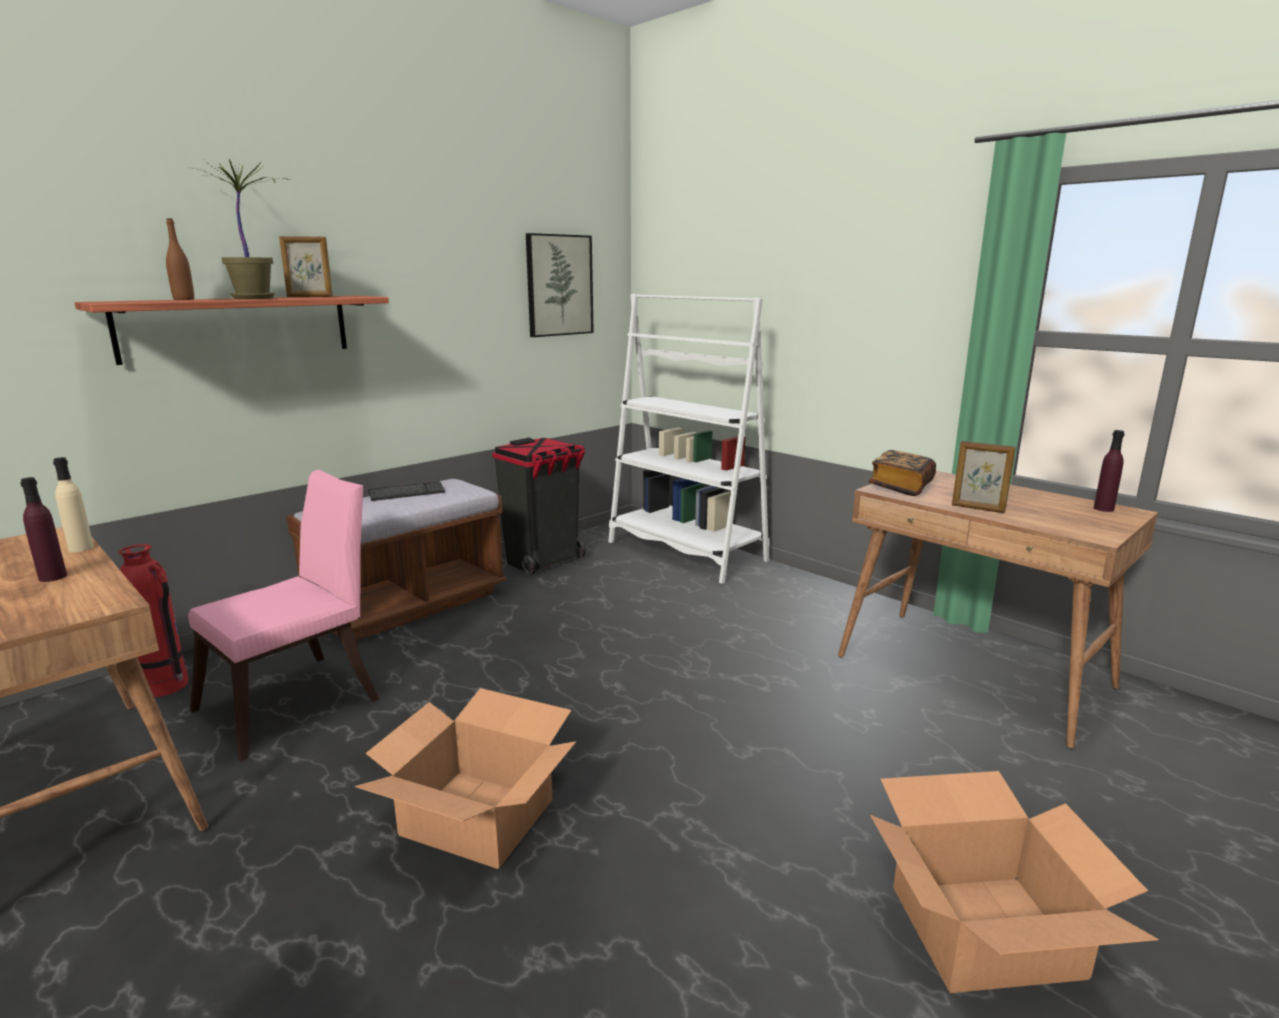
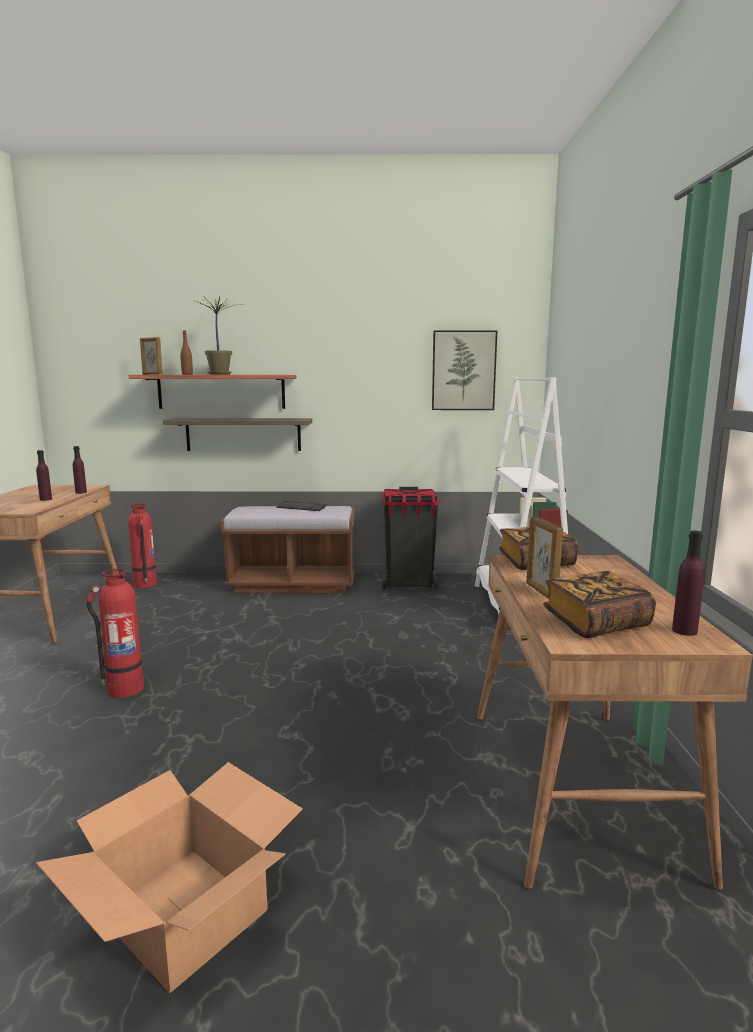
camera: 45 degrees right, 5 degrees down
beige bottle [53,457,94,552] -> purple bottle [73,446,87,494]
pink chair [188,470,379,762] -> none
picture frame [279,236,333,297] -> picture frame moved to [140,337,163,375]
cardboard box [355,688,576,869] -> fire extinguisher [86,569,144,698]
none -> shelf [163,418,312,451]
none -> book [543,571,656,638]

